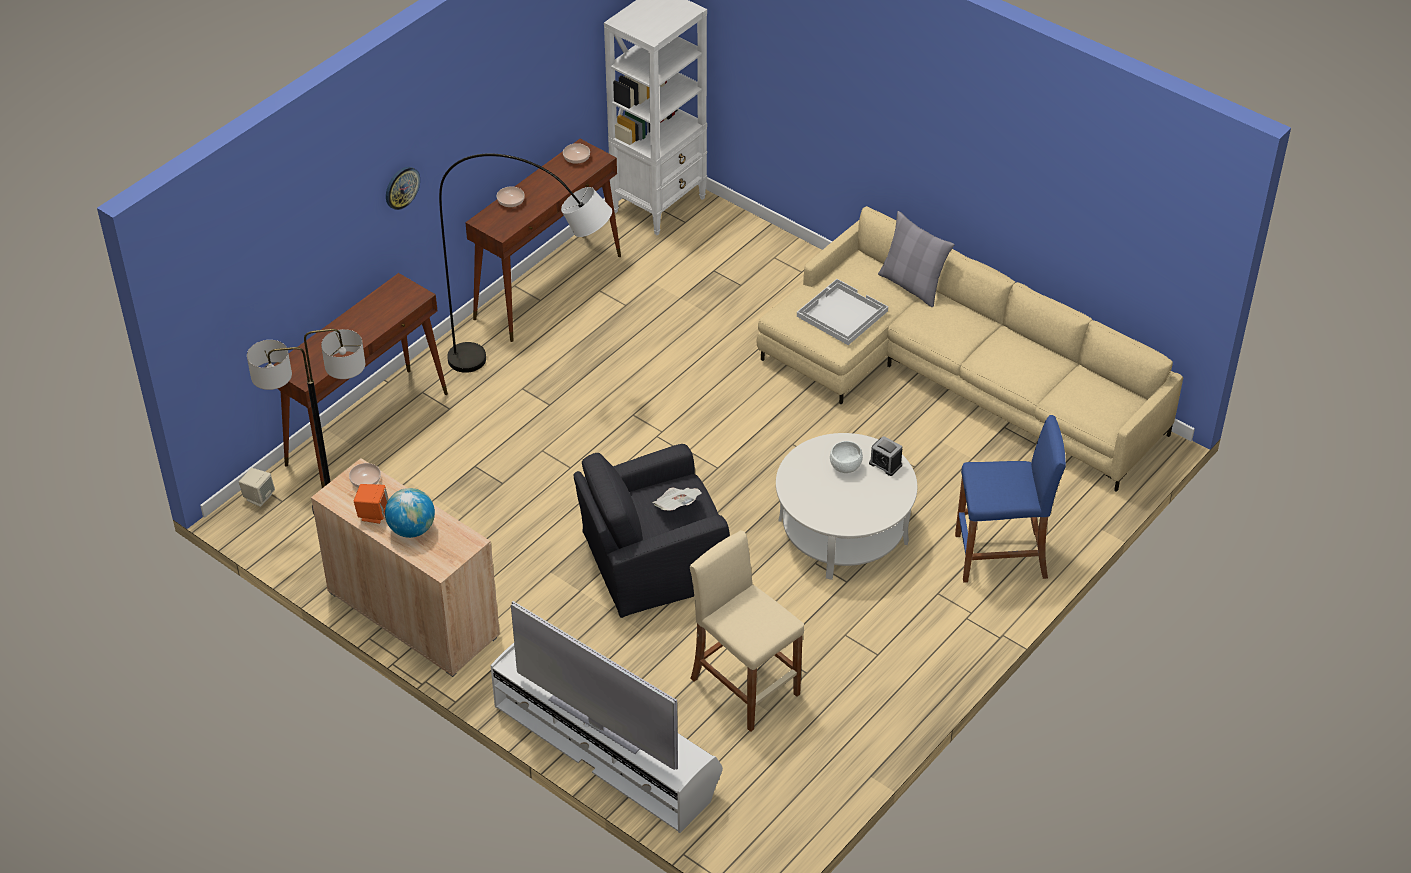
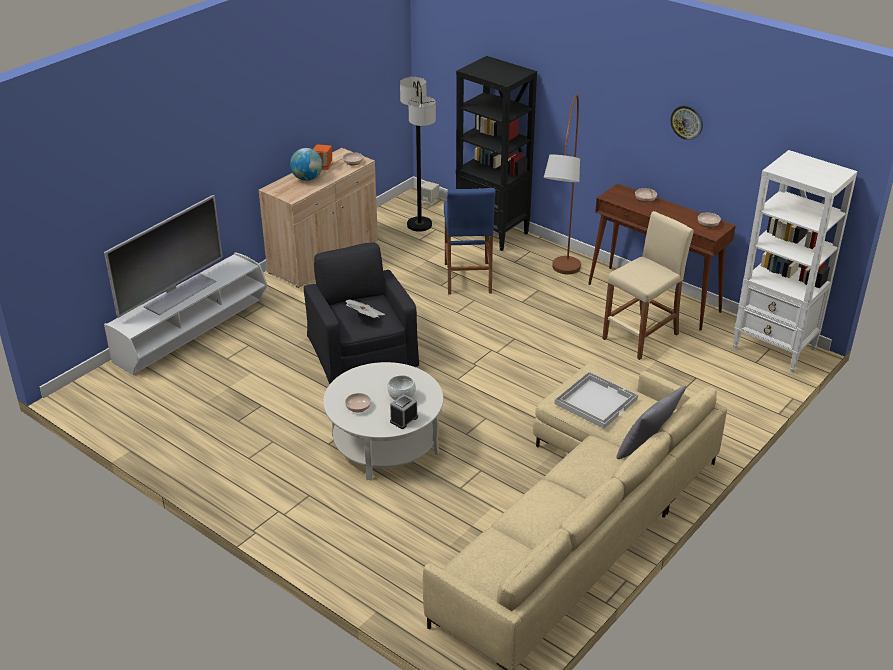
camera: 90 degrees right, 10 degrees down
brown console table [273,273,448,488] -> black bookcase [456,56,537,251]
wall clock [386,167,420,210] -> wall clock moved to [670,105,703,140]
grey floor lamp [439,153,612,373] -> brown floor lamp [544,94,581,274]
beige stool [690,530,804,732] -> beige stool moved to [602,211,694,360]
blue stool [955,415,1066,583] -> blue stool moved to [444,188,496,295]
none -> bowl [345,393,371,412]

